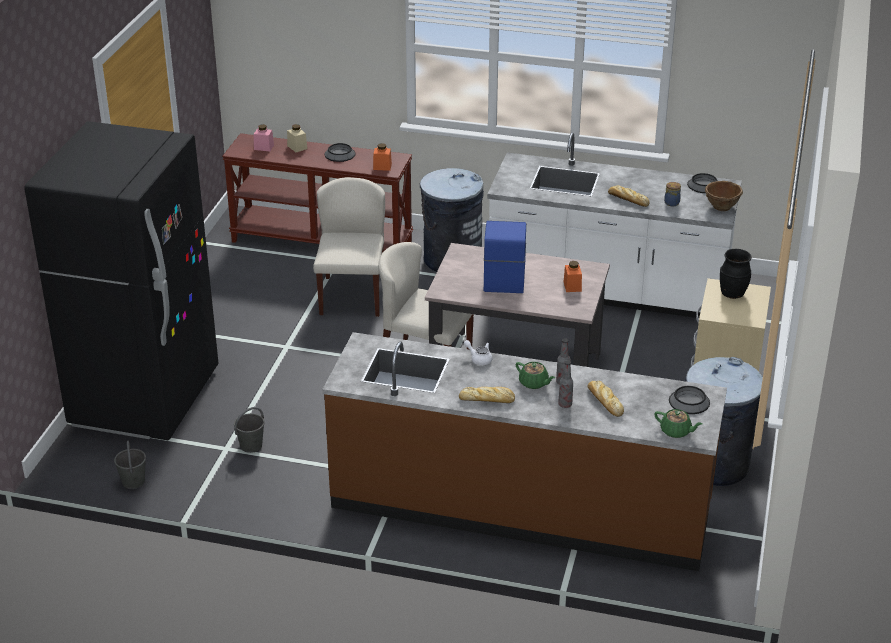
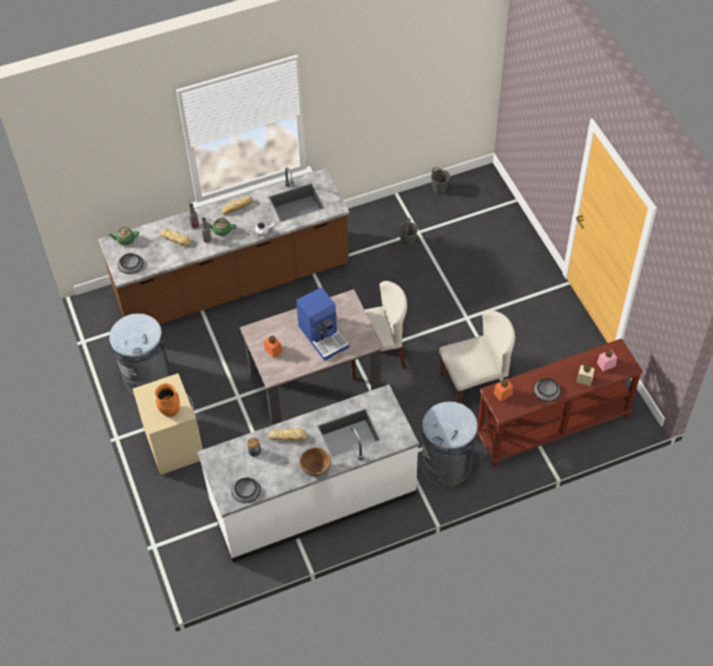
camera: 145 degrees right, 20 degrees up
black fridge [25,121,219,441] -> none
beige chair [313,177,385,317] -> beige chair turned 75 degrees counterclockwise [439,310,515,403]
brown bowl [705,181,743,211] -> brown bowl moved to [299,447,332,477]
black vase [720,249,752,299] -> orange vase [155,383,180,417]

